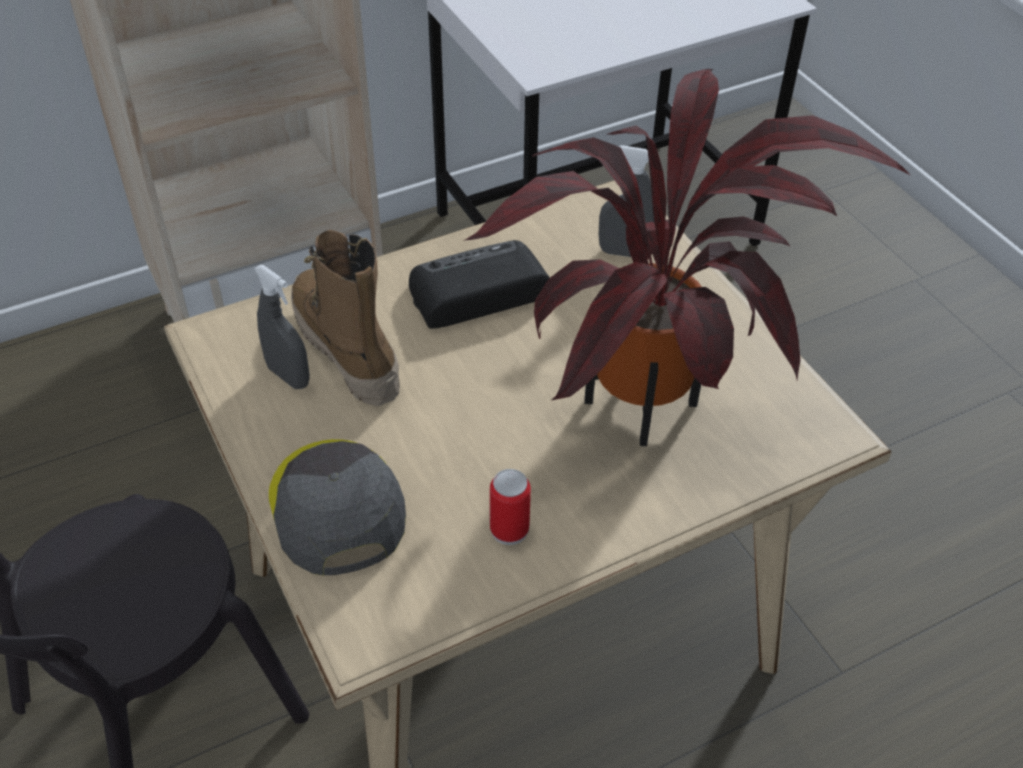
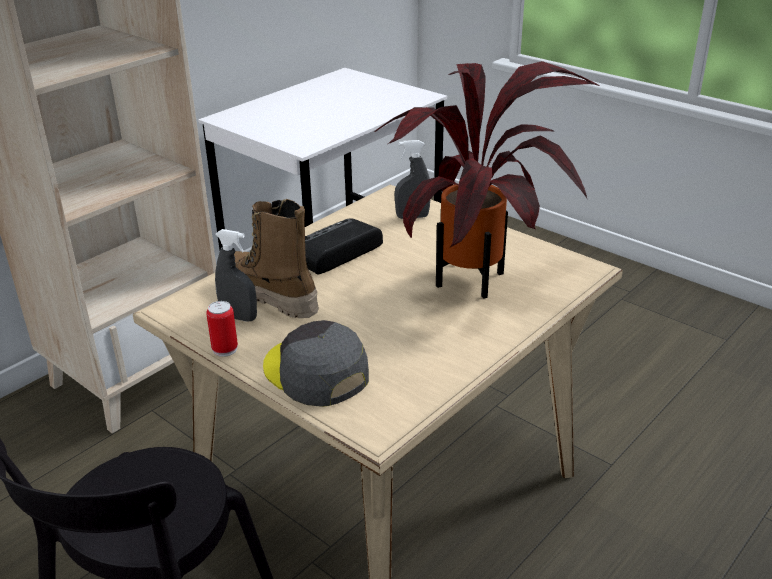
camera: 20 degrees left, 15 degrees down
can [490,469,531,545] -> can moved to [206,301,238,357]

